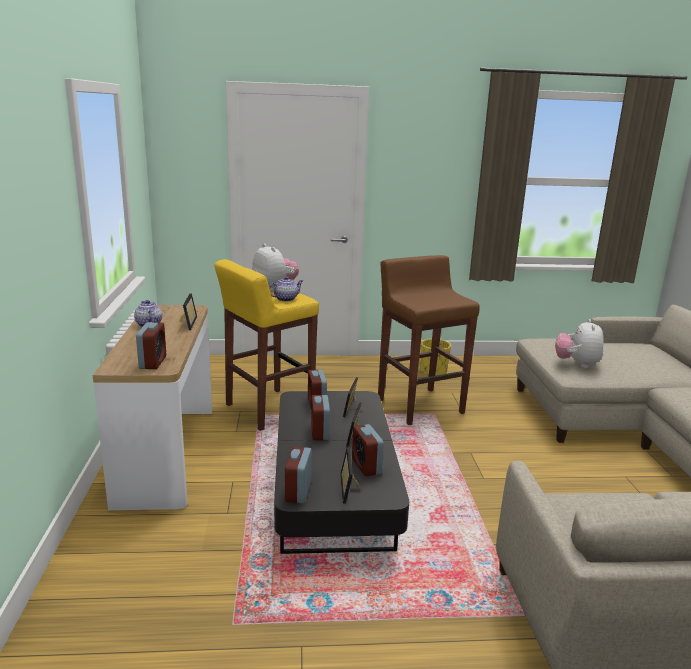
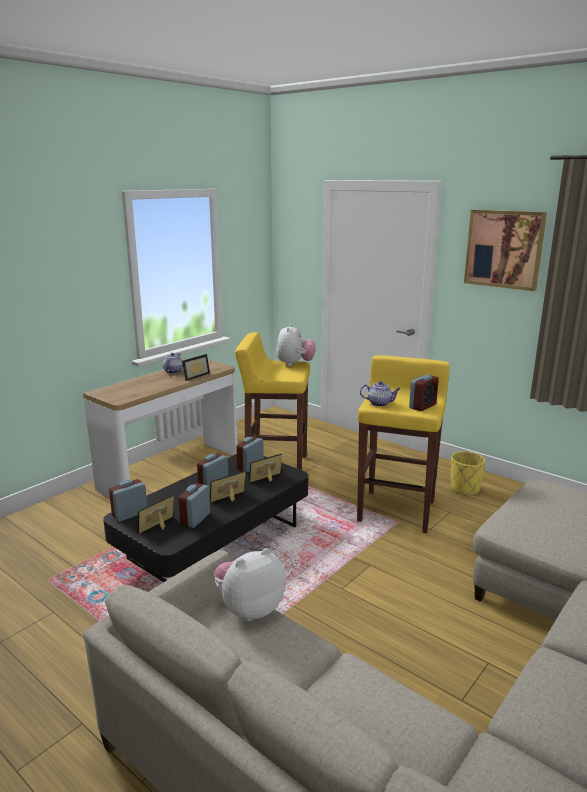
camera: 45 degrees right, 0 degrees up
alarm clock [136,322,166,369] -> alarm clock moved to [409,374,439,411]
teapot [269,276,303,302] -> teapot moved to [360,381,401,407]
brown stool [378,255,480,425] -> yellow stool [357,355,450,533]
plush toy [555,319,604,368] -> plush toy moved to [213,548,286,621]
none -> picture [464,210,547,291]

